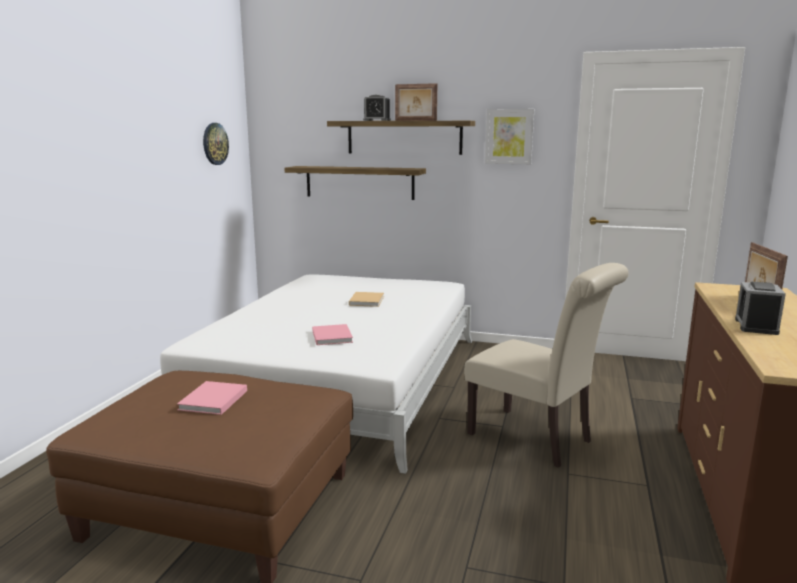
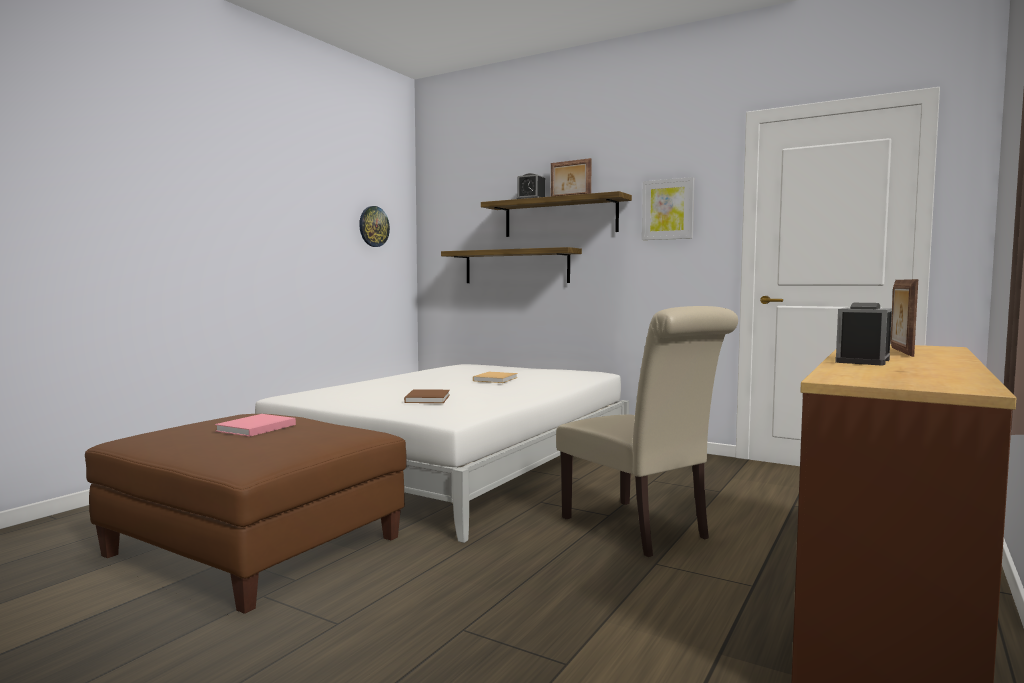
camera: 15 degrees right, 10 degrees down
pink book [312,324,353,345] -> brown book [404,389,450,403]

